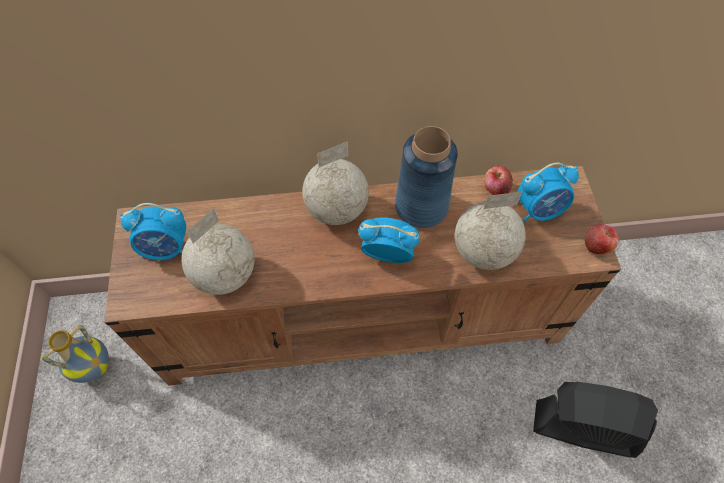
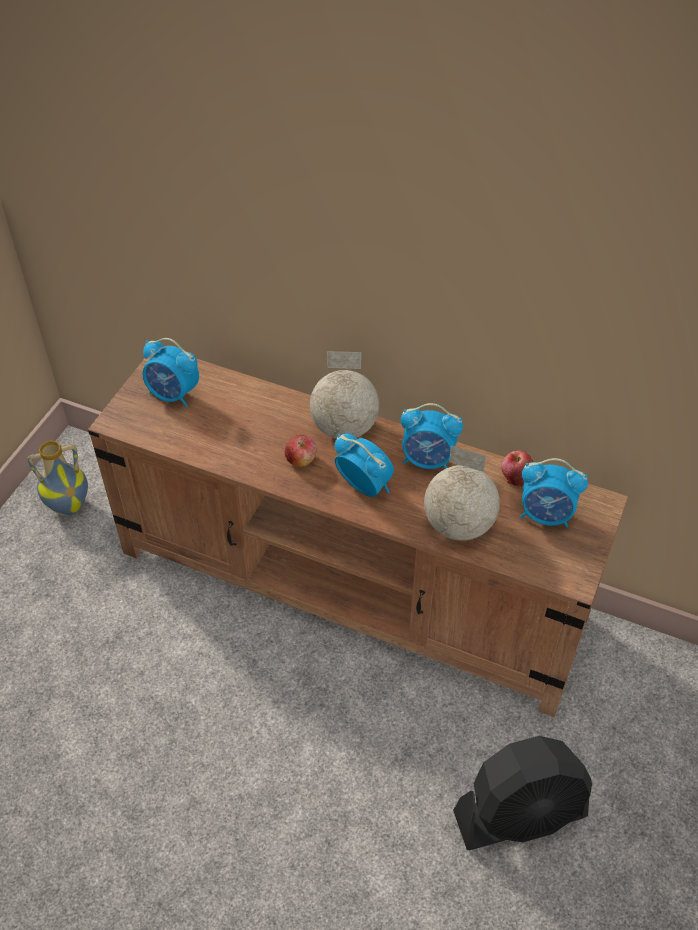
camera: 30 degrees right, 10 degrees down
globe [181,208,254,295] -> none
blue vase [395,126,458,228] -> alarm clock [401,403,463,469]
black fan [533,382,658,458] -> black fan turned 120 degrees clockwise [453,736,592,850]
apple [585,224,619,254] -> apple moved to [285,435,317,467]

